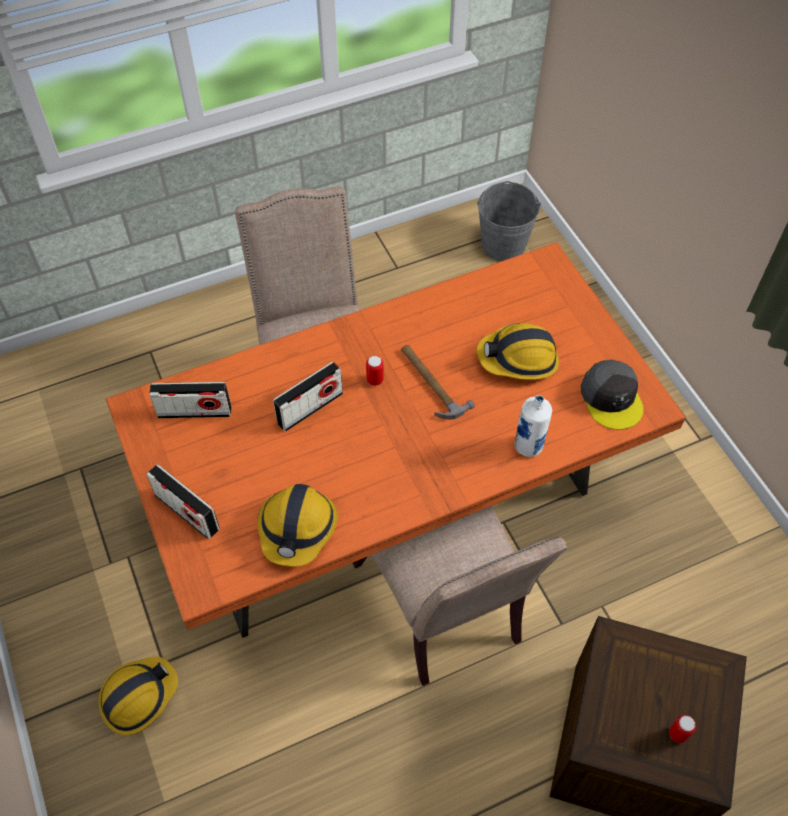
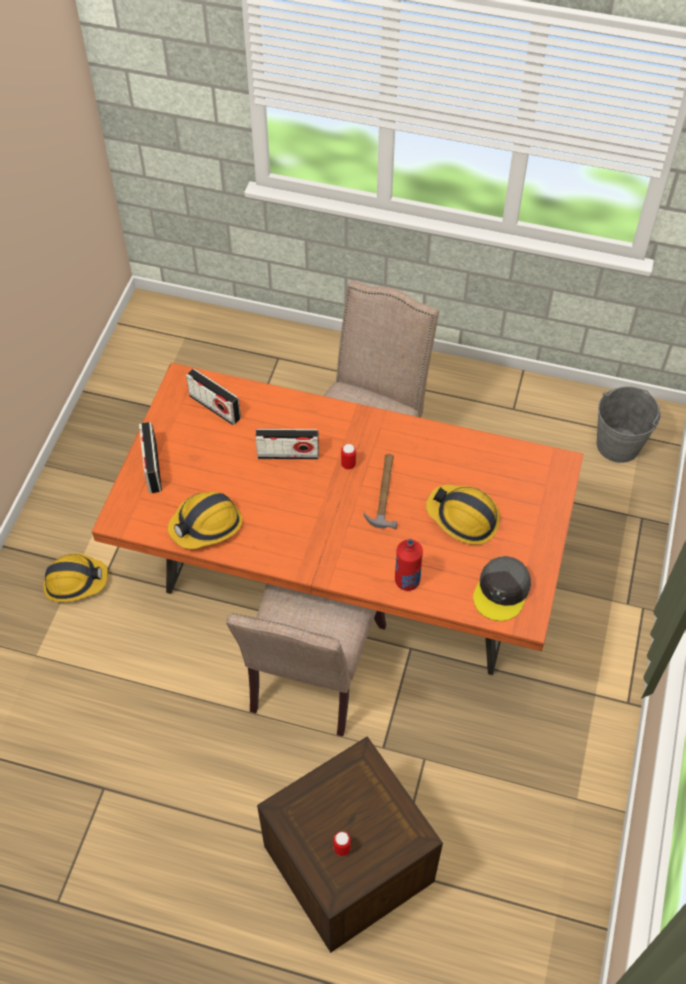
camera: 40 degrees right, 0 degrees up
white bottle [514,395,552,457] -> red bottle [395,539,423,591]

